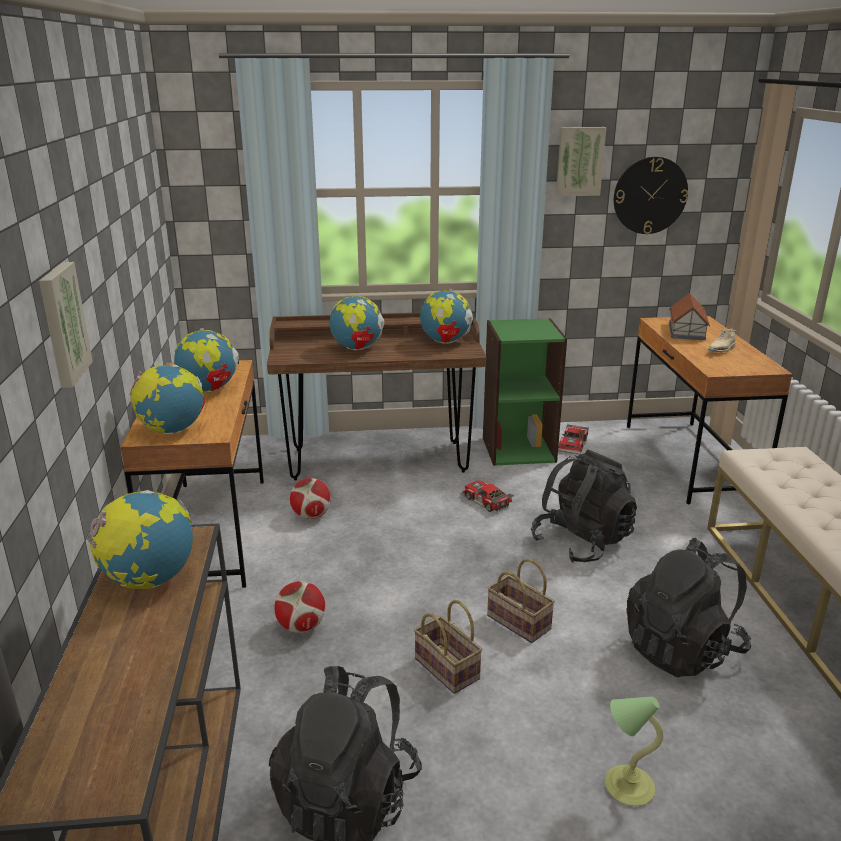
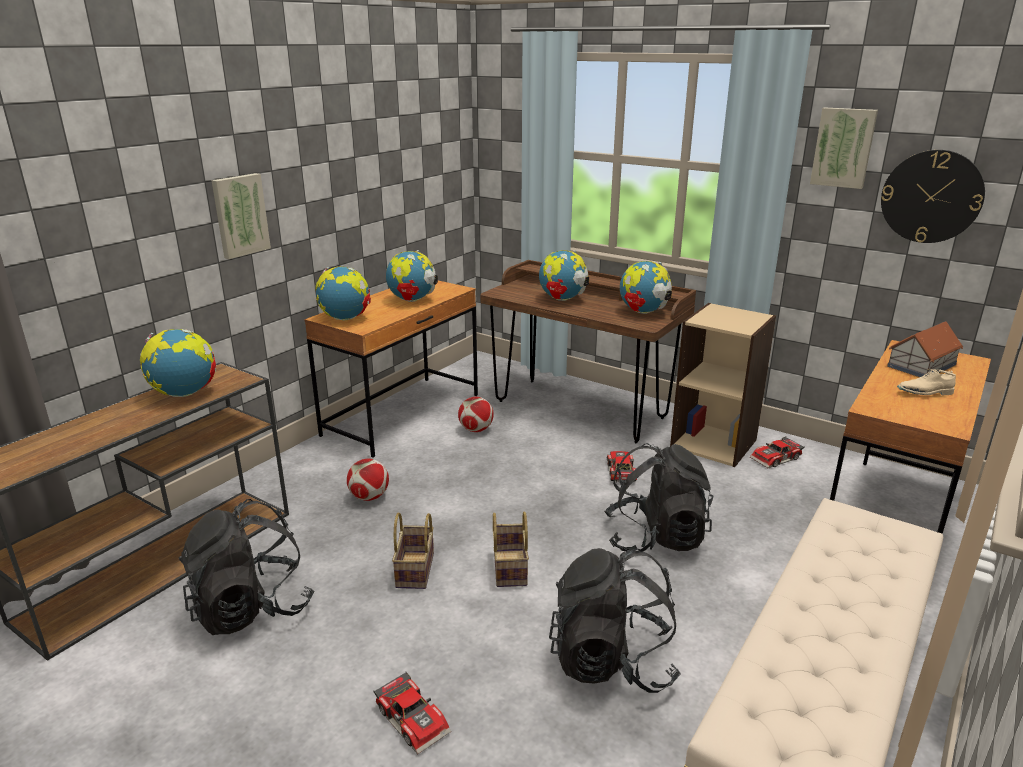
camera: 40 degrees right, 0 degrees up
green bookcase [483,318,567,466] -> beige bookcase [670,303,776,467]
table lamp [605,696,664,806] -> toy car [374,672,451,755]

